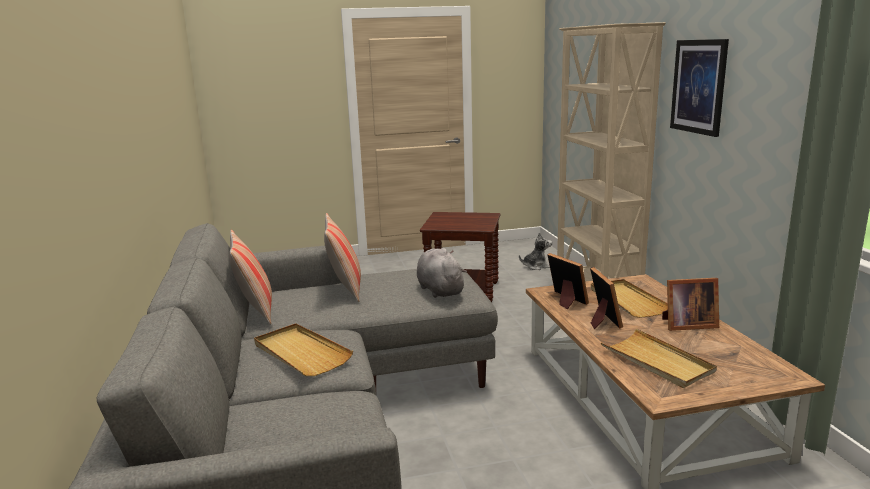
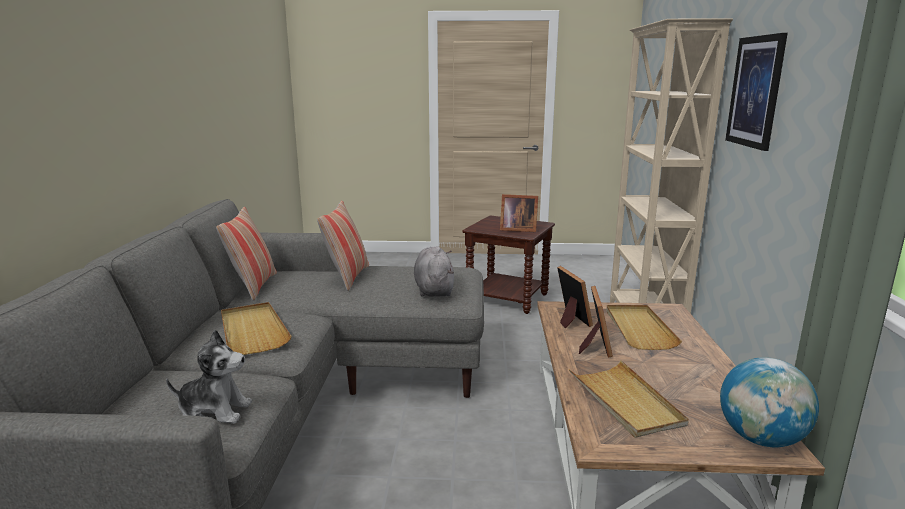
camera: 15 degrees right, 0 degrees up
plush toy [519,232,552,270] -> plush toy moved to [166,330,252,424]
picture frame [662,278,719,331] -> picture frame moved to [500,194,538,232]
none -> globe [720,357,819,447]

